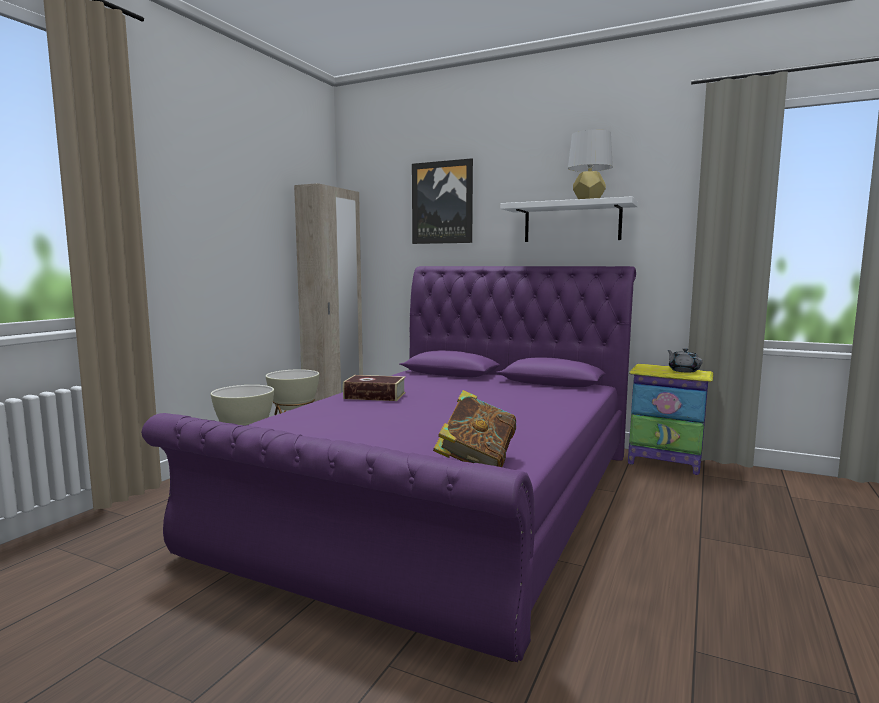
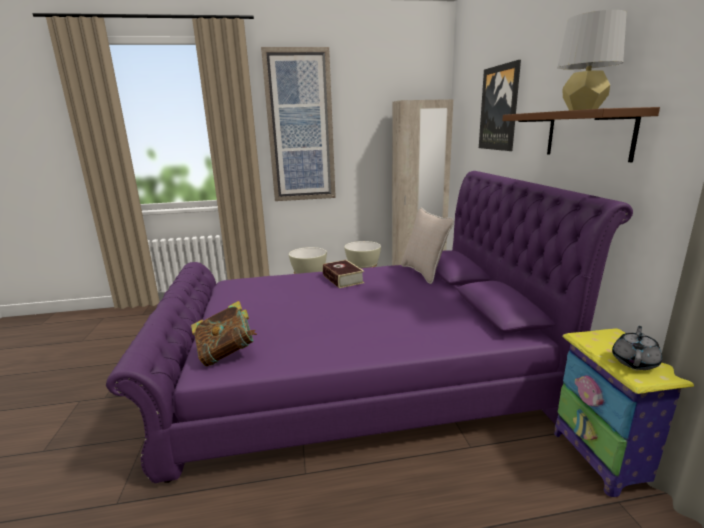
camera: 55 degrees right, 10 degrees up
white shelf [500,197,638,242] -> brown shelf [502,107,660,162]
none -> picture [261,47,336,201]
none -> beige pillow [401,208,454,284]

